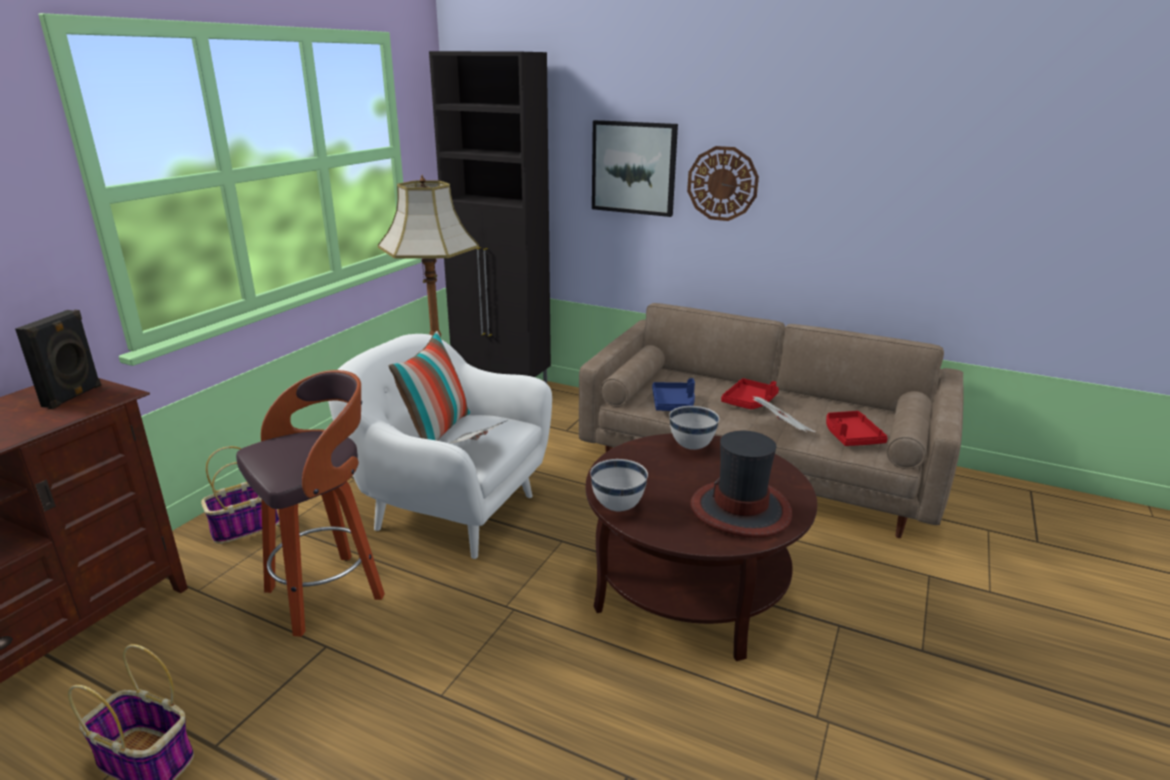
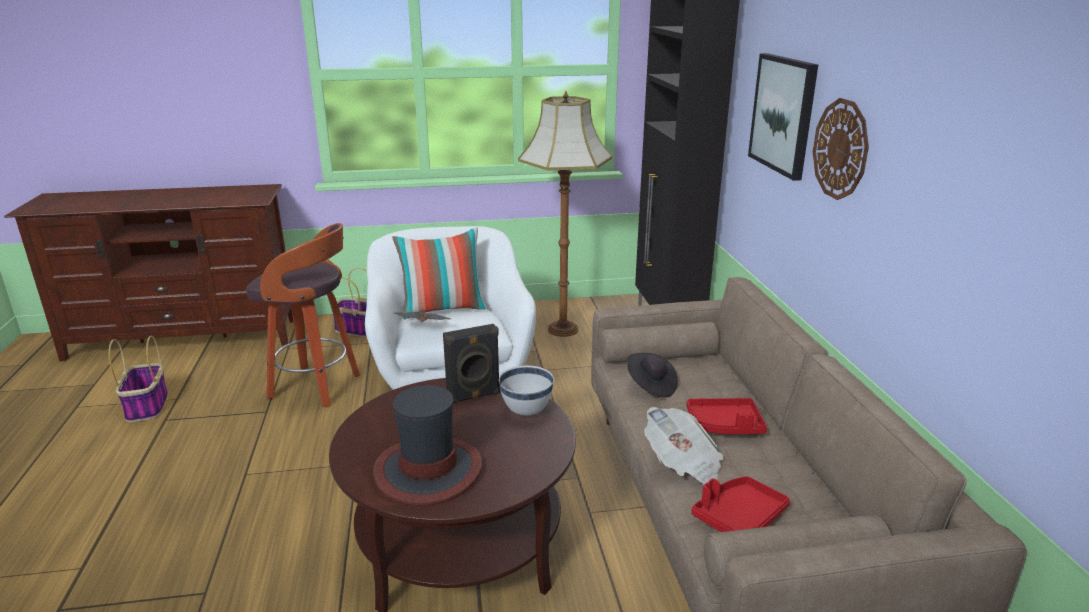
camera: 55 degrees right, 0 degrees up
black speaker [15,310,101,409] -> black speaker moved to [443,324,500,403]
white bowl [590,459,648,511] -> none
blue tray [652,378,695,411] -> black hat [627,353,678,398]

